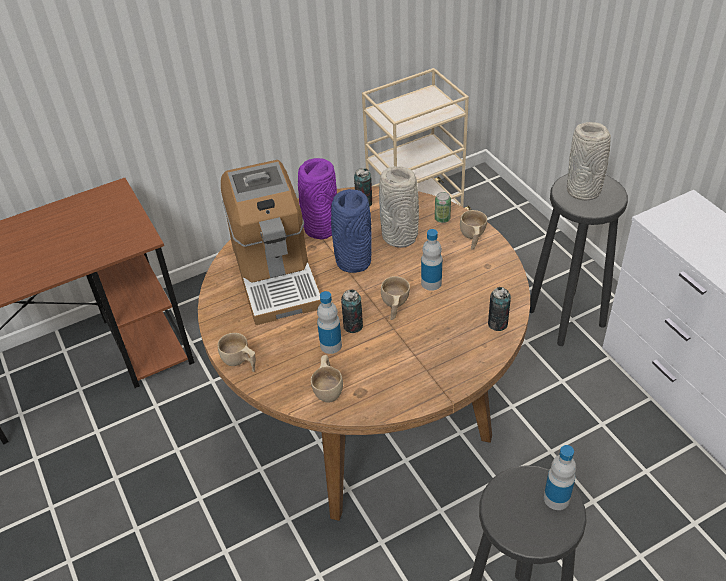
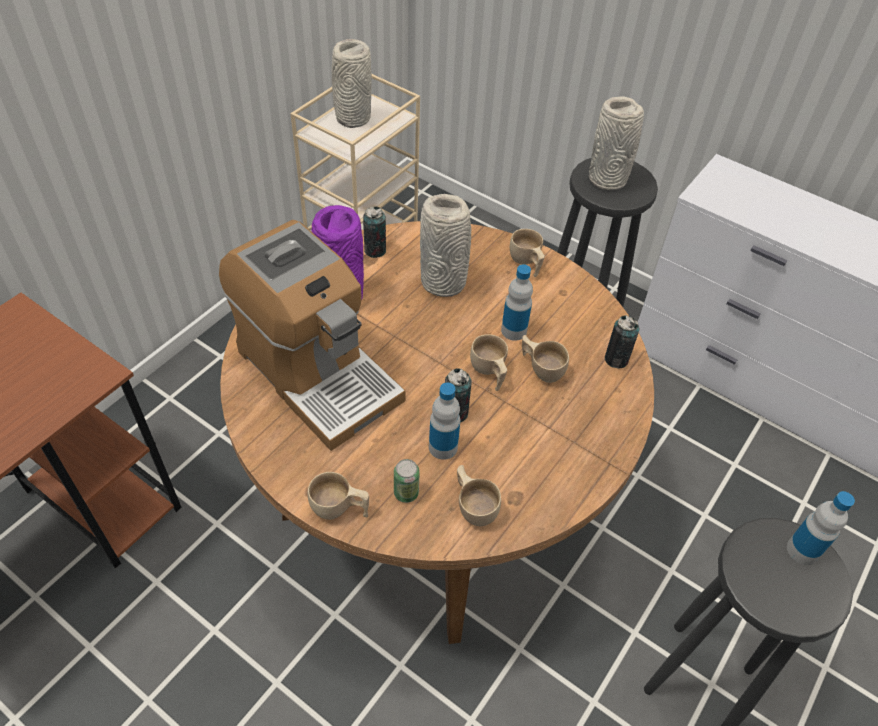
camera: 30 degrees left, 5 degrees up
blue vase [331,189,372,273] -> none
can [435,192,451,223] -> can moved to [394,459,420,503]
none -> grey vase [332,39,372,128]
none -> beige cup [522,335,569,383]

